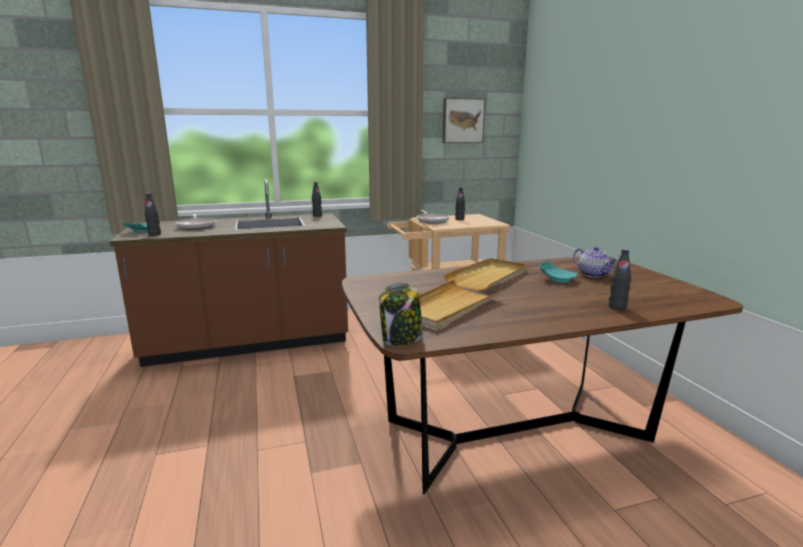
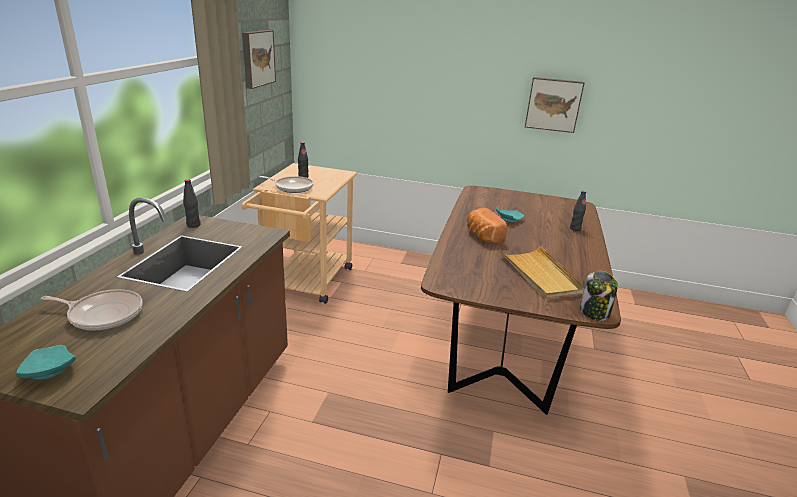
camera: 60 degrees left, 10 degrees up
black bottle [145,193,161,236] -> none
beige tray [443,258,527,291] -> bread [467,208,507,243]
teapot [573,247,619,278] -> none
none -> picture [525,77,585,133]

